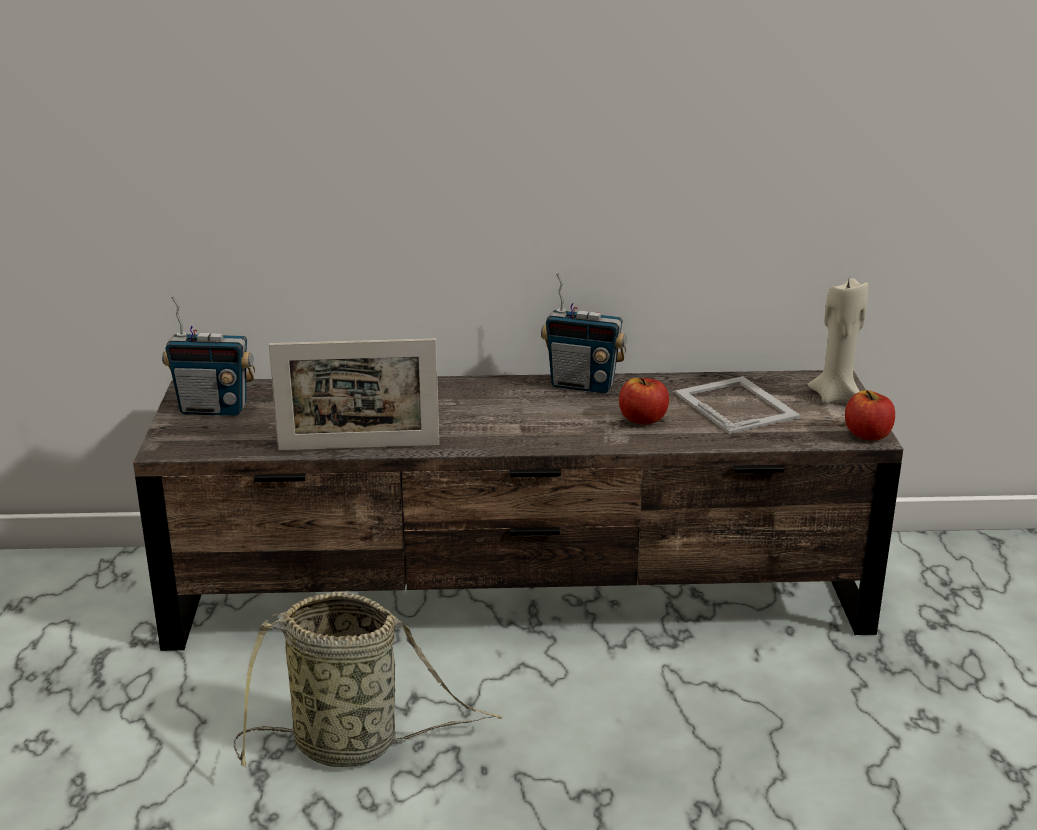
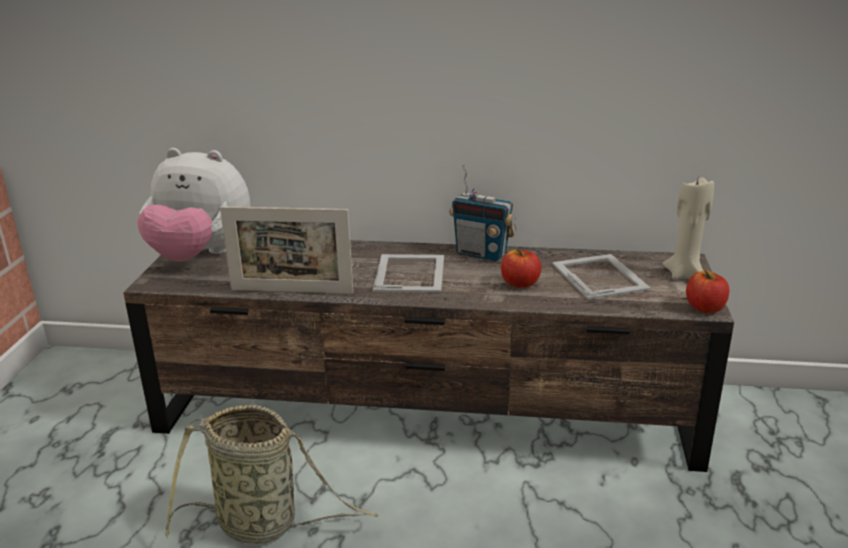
camera: 10 degrees right, 0 degrees up
radio [162,295,255,416] -> plush toy [137,148,250,262]
none -> picture frame [373,254,444,293]

